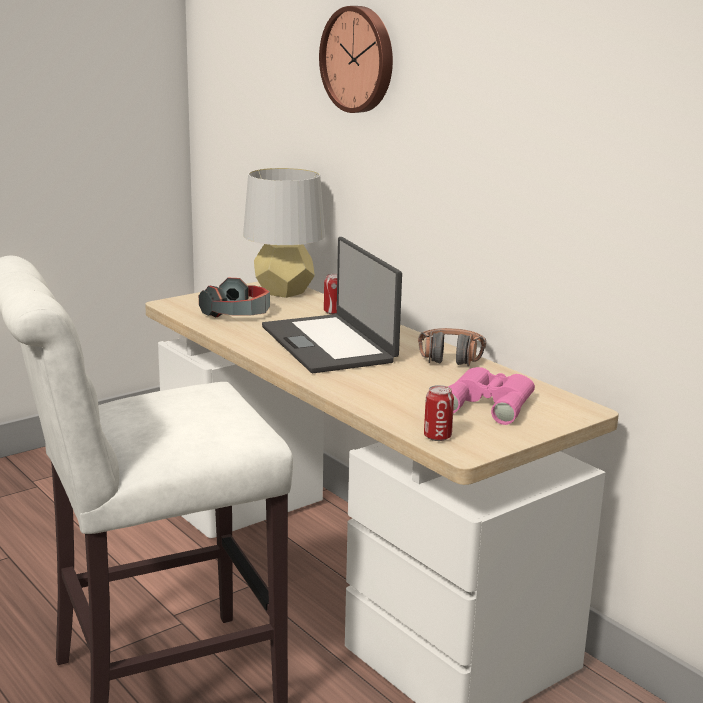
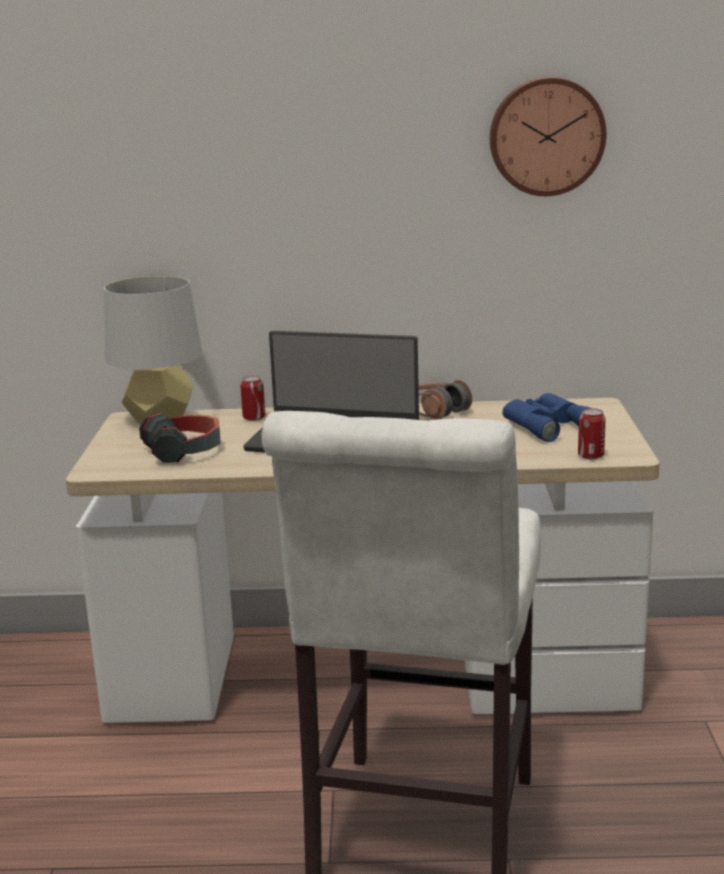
camera: 50 degrees left, 0 degrees up
wall clock [319,6,393,113] -> wall clock moved to [490,77,606,196]
pink binoculars [448,367,535,425] -> blue binoculars [502,393,590,442]

